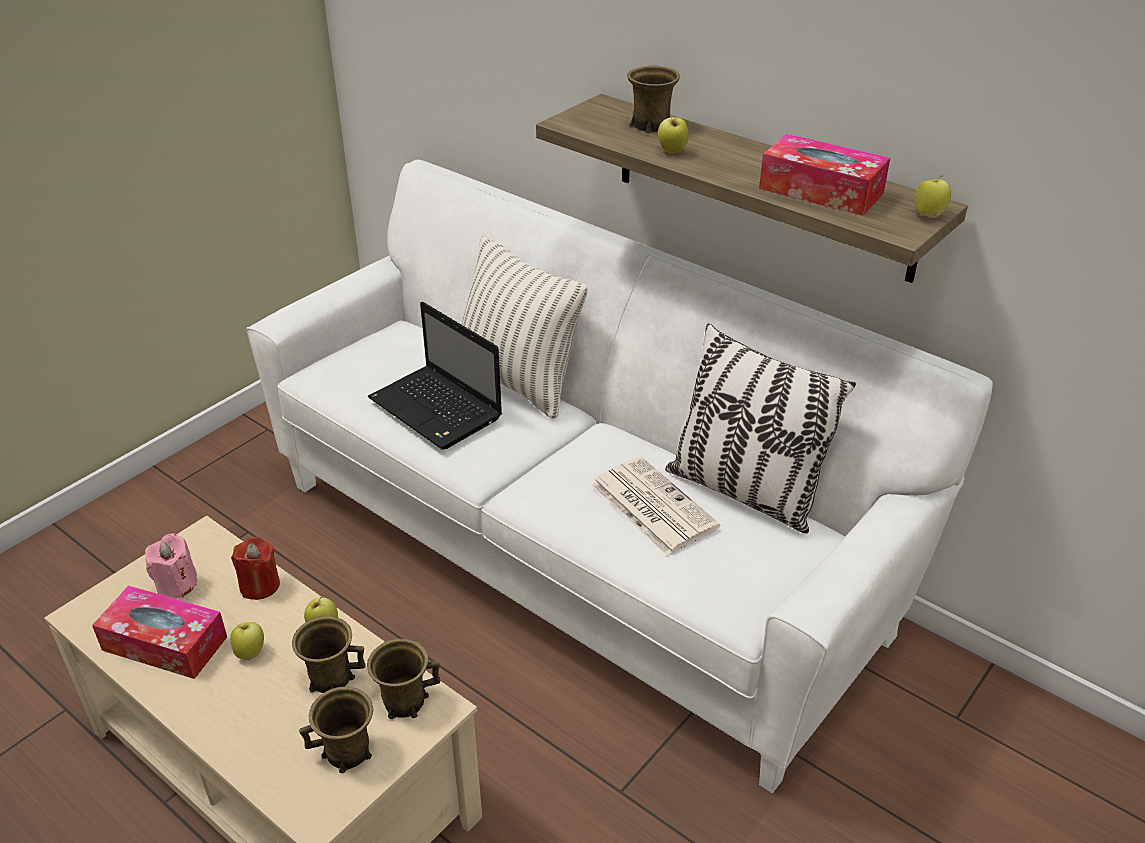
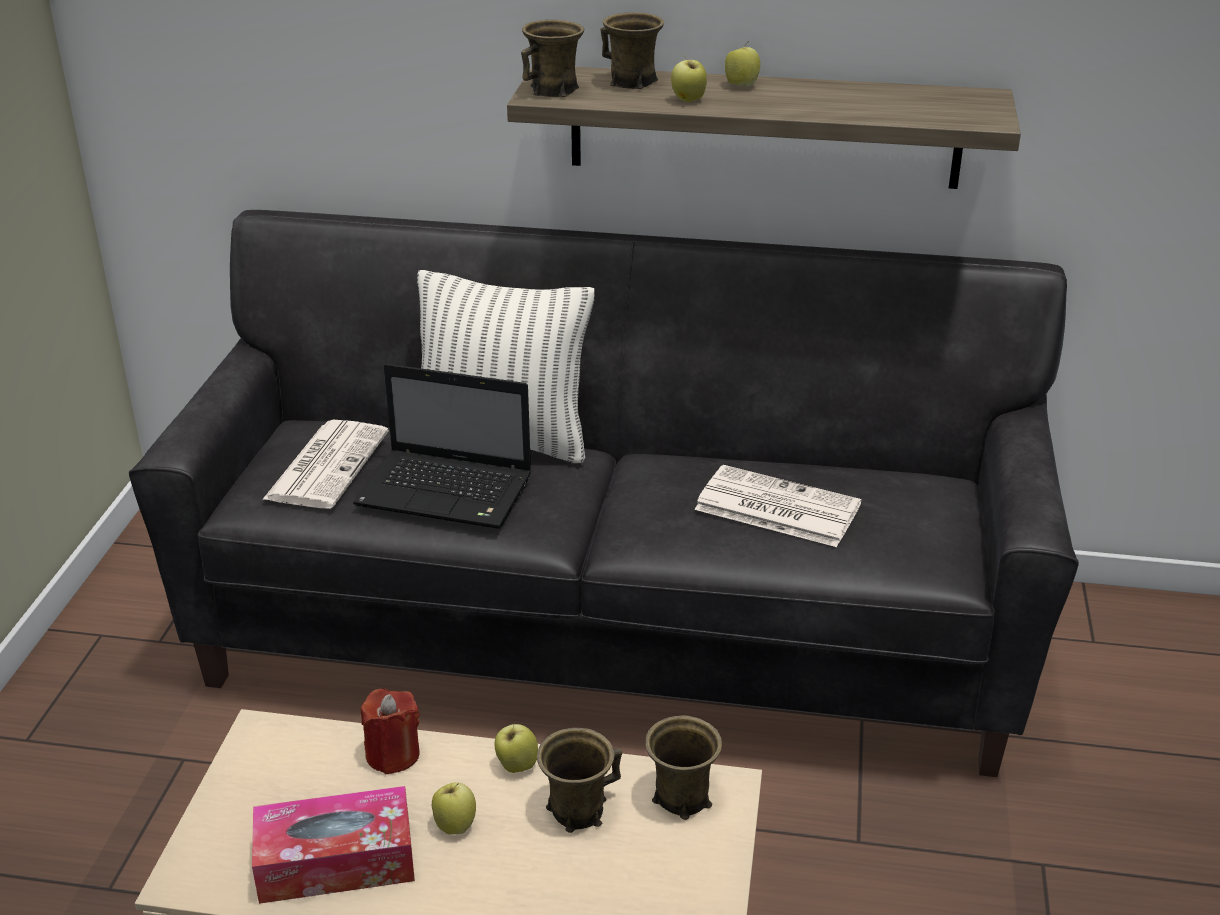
camera: 30 degrees left, 5 degrees down
pink candle [145,533,197,598] -> none
white sofa [246,159,993,793] -> black sofa [129,210,1079,777]
brown mug [299,687,373,773] -> brown mug moved to [521,20,584,97]
pillow [665,323,856,534] -> none
tissue box [759,134,890,216] -> none
apple [915,175,951,218] -> apple moved to [725,41,760,87]
none -> newspaper [262,420,389,509]

